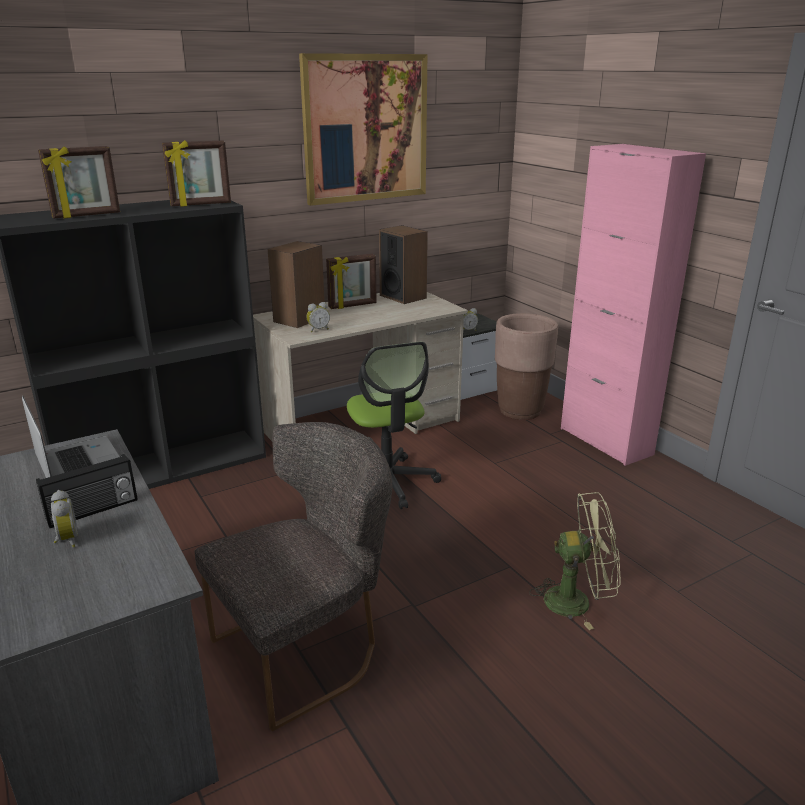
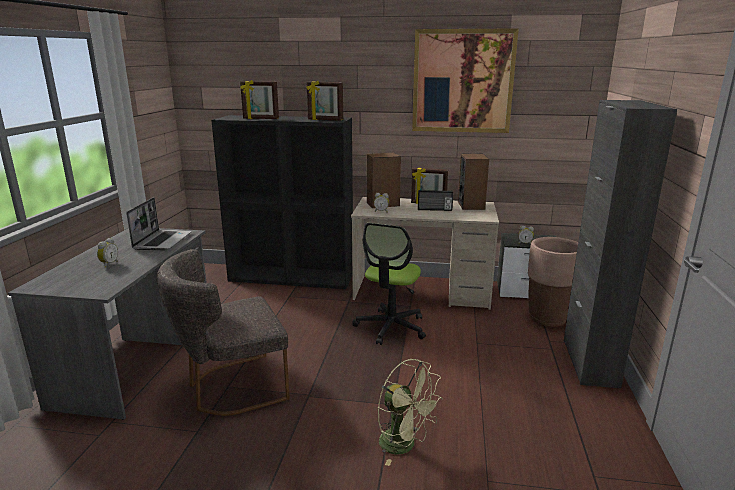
camera: 40 degrees right, 5 degrees down
radio [36,454,138,528] -> radio moved to [418,190,453,211]
grey chair [195,422,392,731] -> grey chair turned 150 degrees clockwise [156,249,290,416]
pink cabinet [561,144,706,466] -> black cabinet [564,100,677,388]

